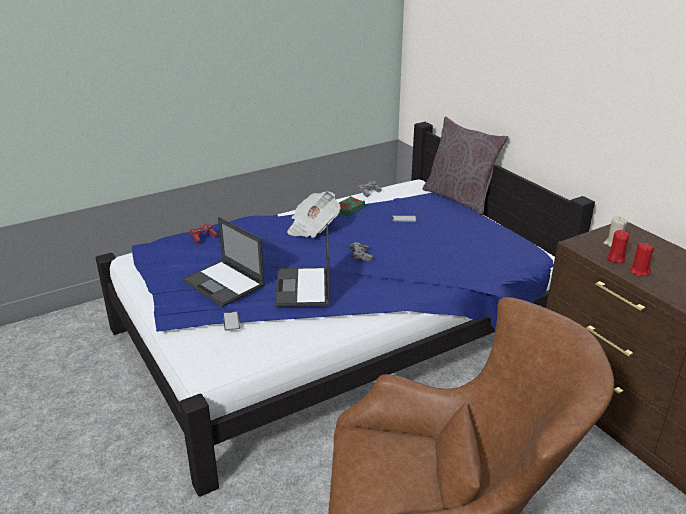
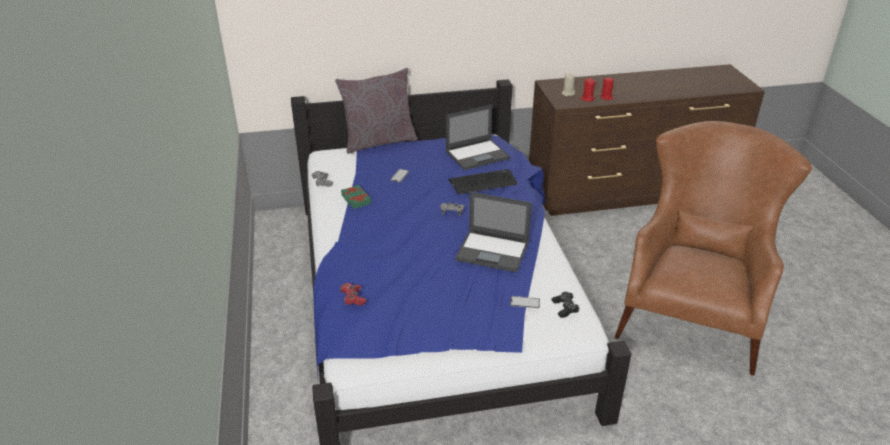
camera: 70 degrees left, 5 degrees up
laptop [182,217,265,307] -> laptop moved to [446,105,510,170]
newspaper [287,191,340,238] -> none
none -> keyboard [449,169,518,194]
none -> black game controller [552,292,580,318]

